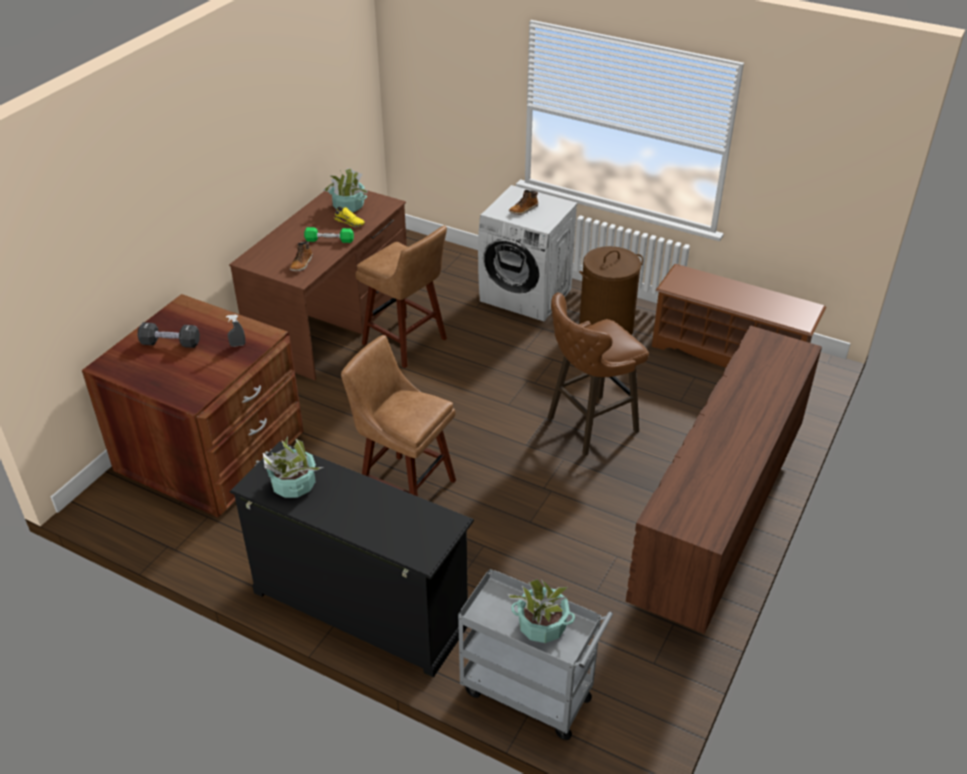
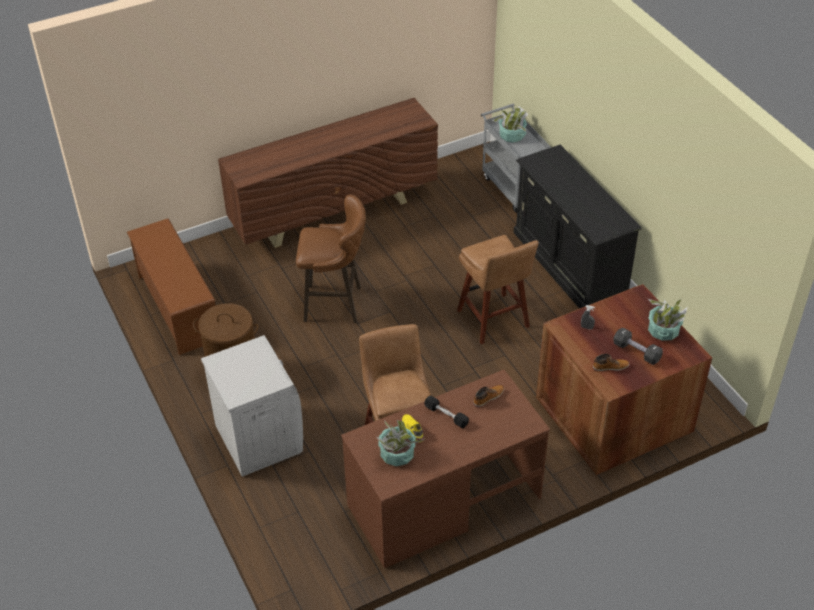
camera: 145 degrees left, 5 degrees up
potted plant [263,436,323,498] -> potted plant moved to [648,299,688,341]
green dumbbell [304,227,354,243] -> black dumbbell [424,395,469,429]
boot [509,190,538,215] -> boot moved to [593,354,629,372]

